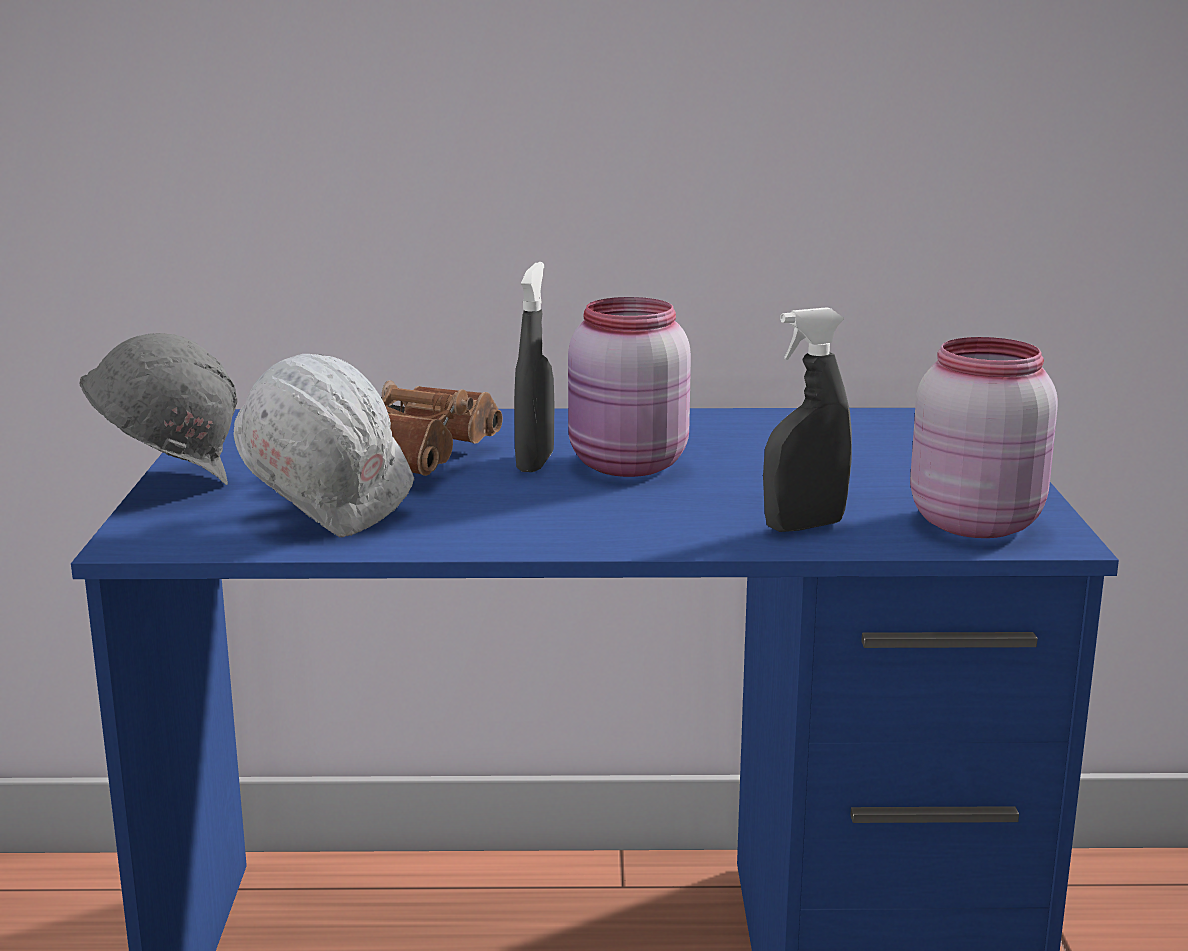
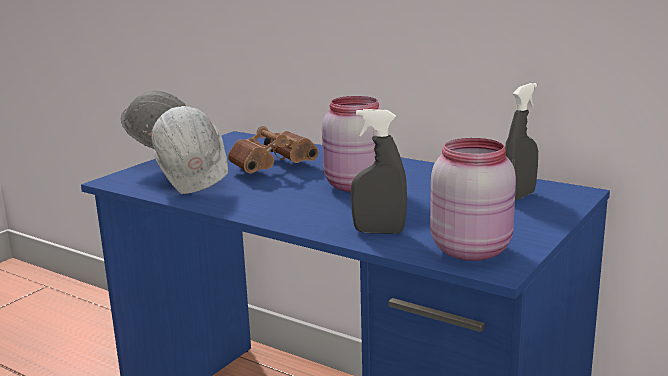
camera: 35 degrees right, 0 degrees up
grey spray bottle [514,262,554,472] -> grey spray bottle moved to [505,83,538,201]

